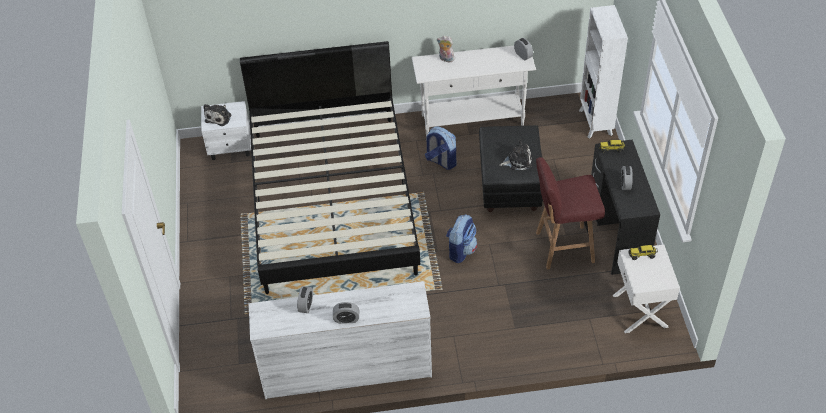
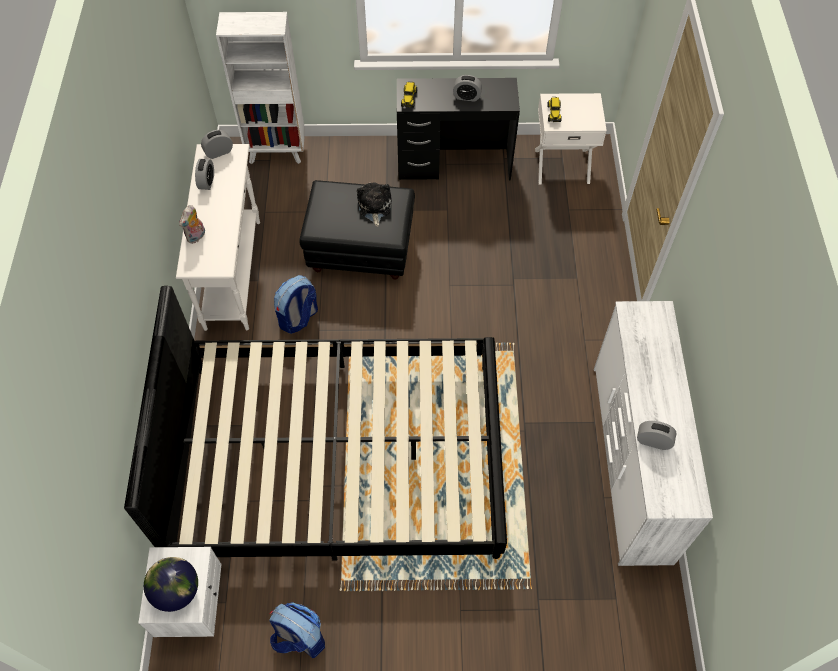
camera: 85 degrees left, 10 degrees up
plush toy [204,104,231,126] -> globe [144,557,198,612]
alarm clock [333,302,359,324] -> alarm clock moved to [195,159,214,190]
backpack [446,214,477,263] -> backpack moved to [269,602,325,658]
red stool [536,157,605,269] -> none

